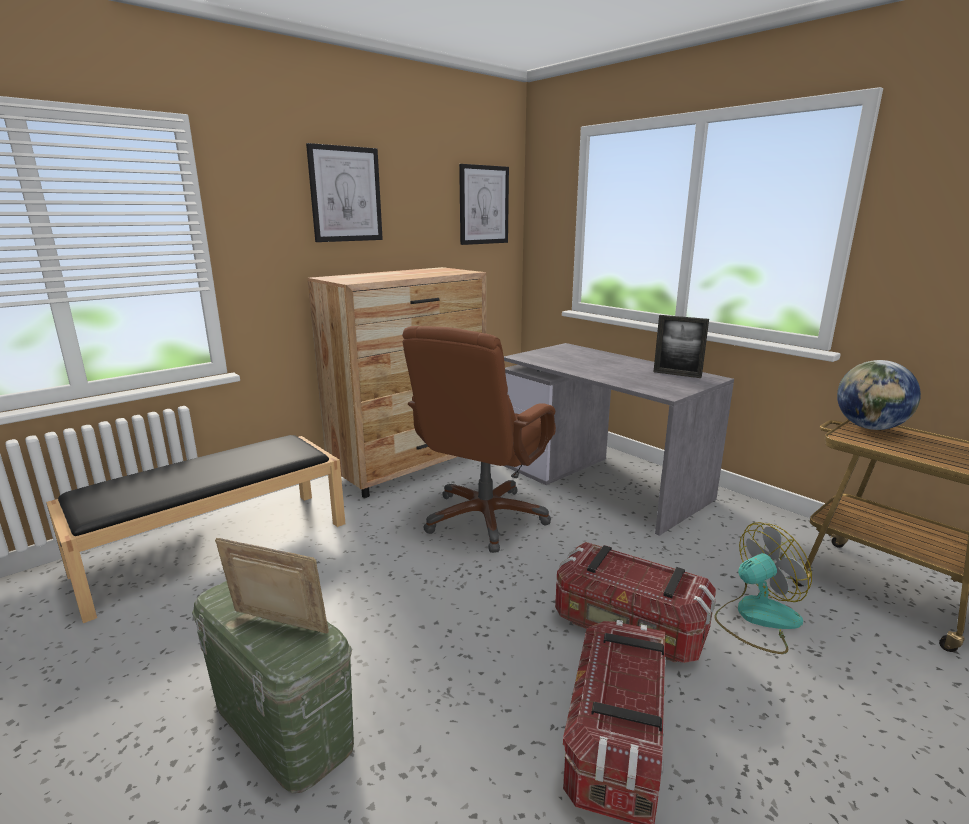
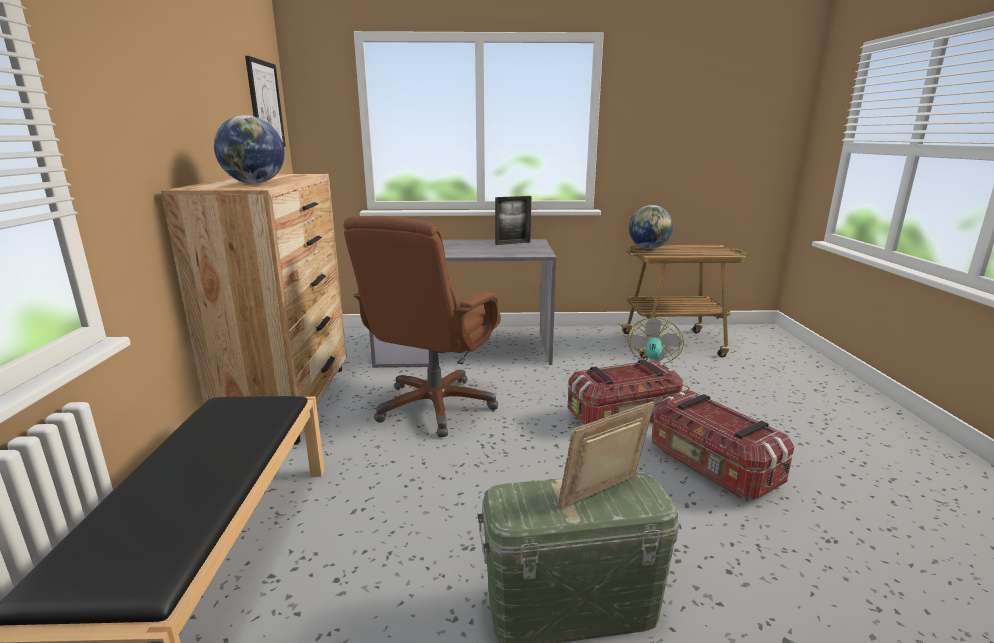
camera: 50 degrees left, 0 degrees up
picture [306,143,383,242] -> none
brown office chair [402,326,556,553] -> brown office chair turned 45 degrees clockwise [344,216,501,437]
none -> globe [214,115,285,184]

